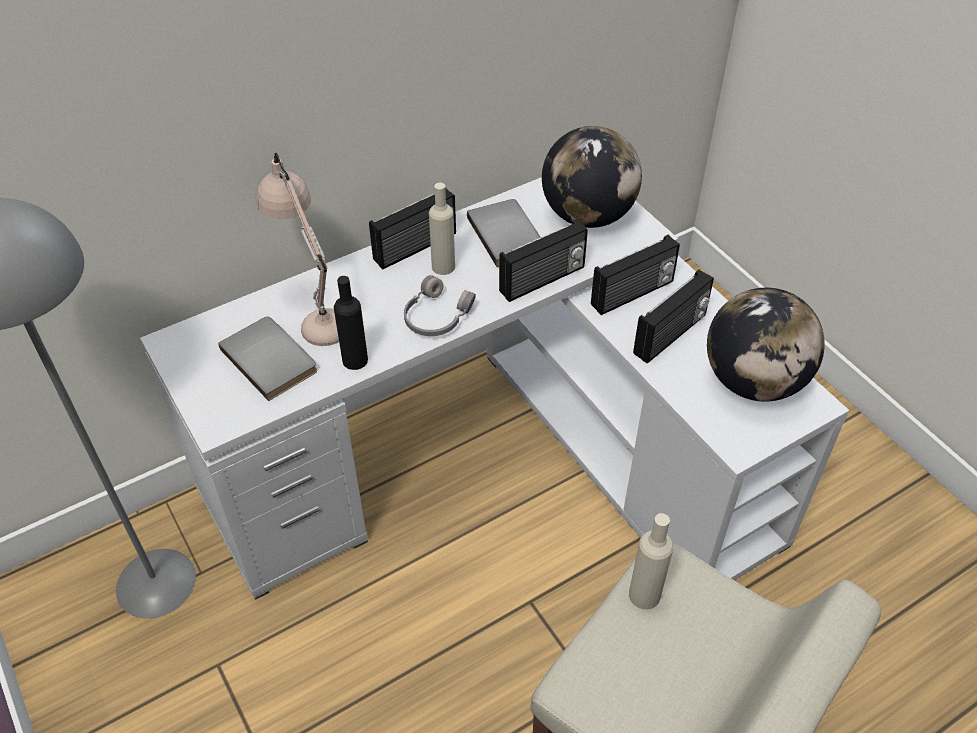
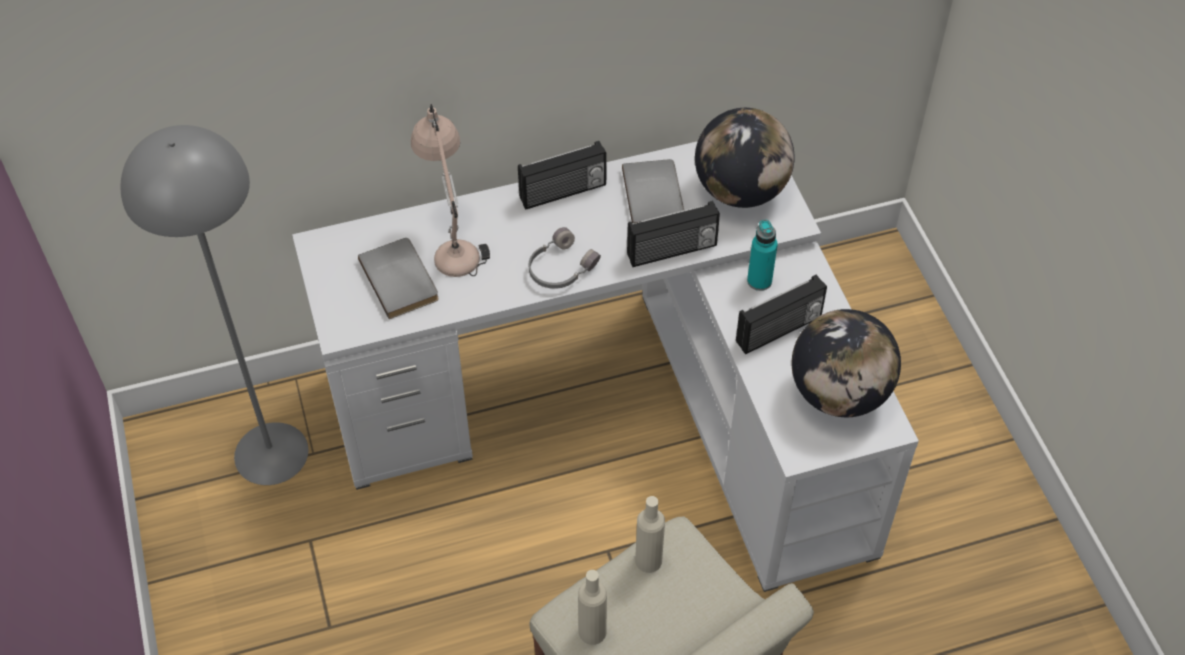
camera: 15 degrees right, 5 degrees up
black bottle [334,276,368,370] -> none
beige bottle [429,183,455,275] -> beige bottle moved to [578,570,607,645]
radio [591,235,680,315] -> turquoise bottle [747,220,778,291]

